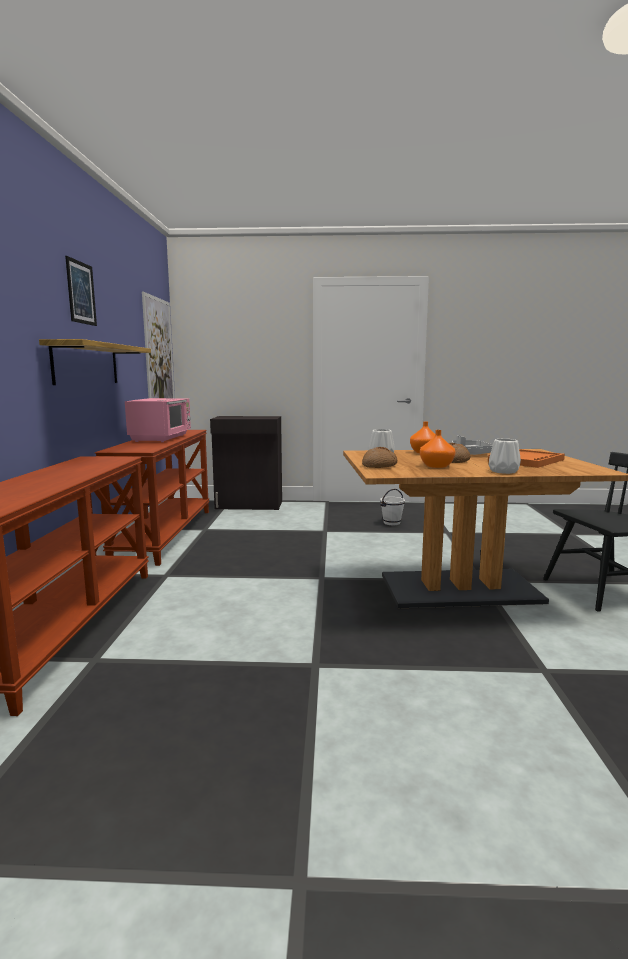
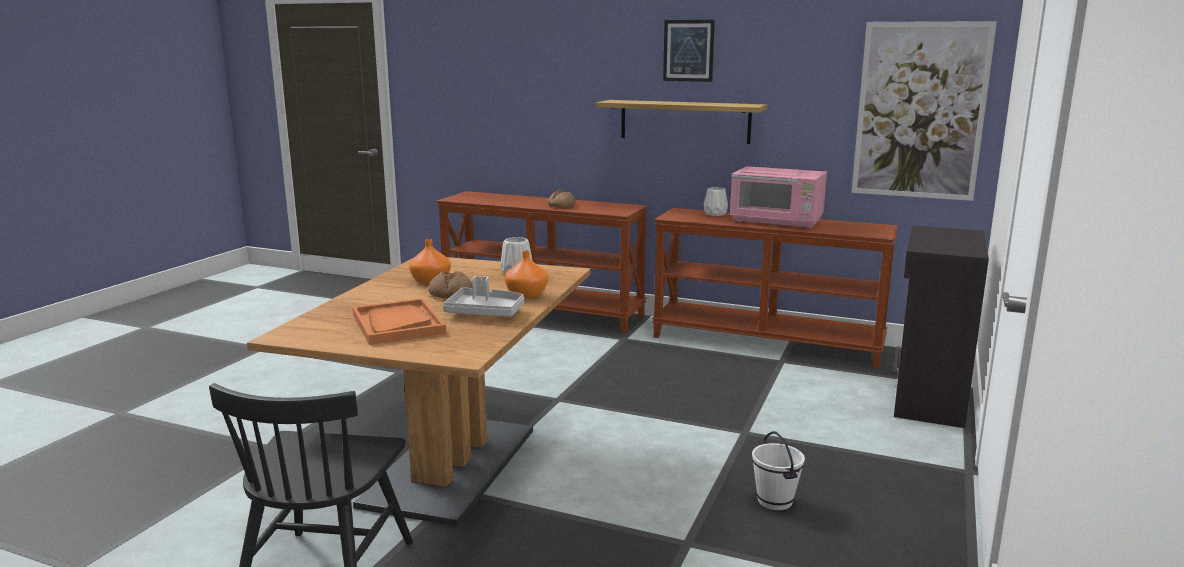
camera: 110 degrees right, 5 degrees up
bread [362,447,397,468] -> bread moved to [548,190,576,208]
white vase [489,439,521,474] -> white vase moved to [704,187,728,216]

